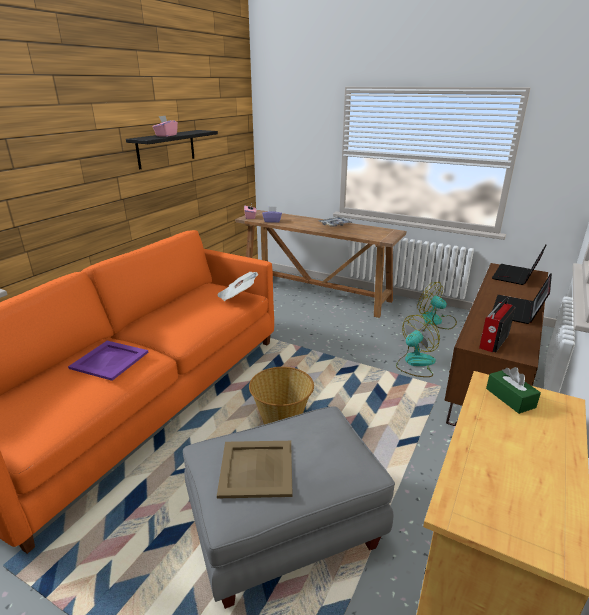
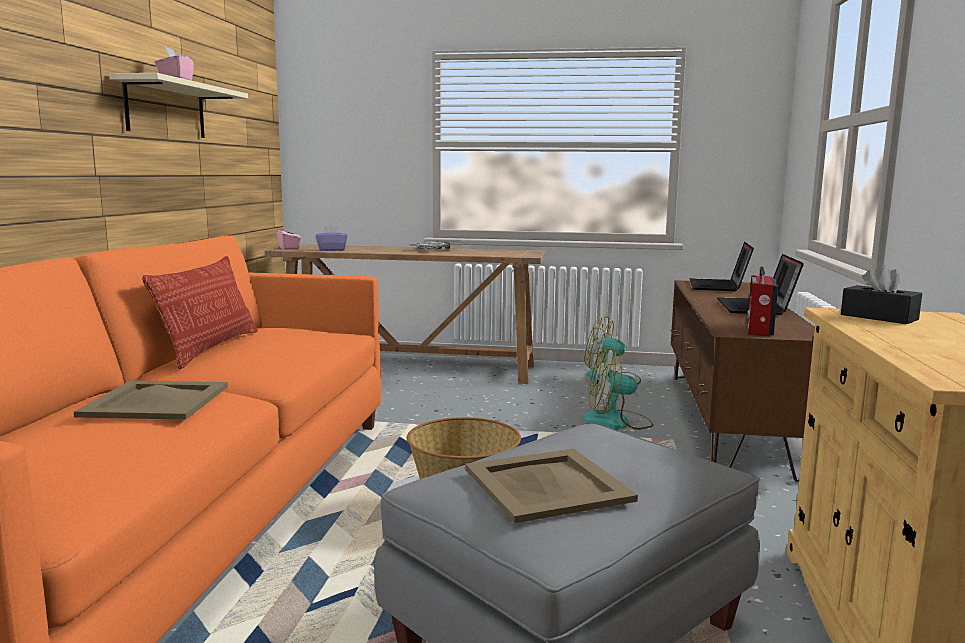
camera: 20 degrees left, 15 degrees down
purple tray [68,341,148,381] -> beige tray [74,380,228,420]
black shelf [126,130,218,170] -> beige shelf [109,73,248,138]
newspaper [217,272,258,301] -> none
fan [396,315,440,377] -> fan turned 120 degrees counterclockwise [583,347,653,430]
green tissue box [486,367,541,414] -> black tissue box [841,264,922,324]
none -> pillow [142,256,258,369]

